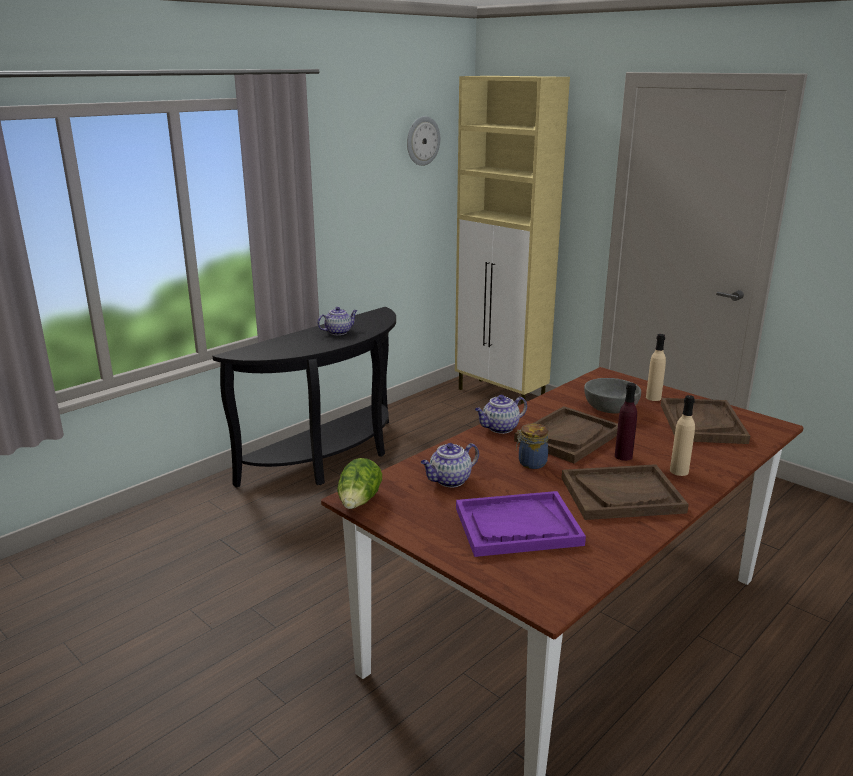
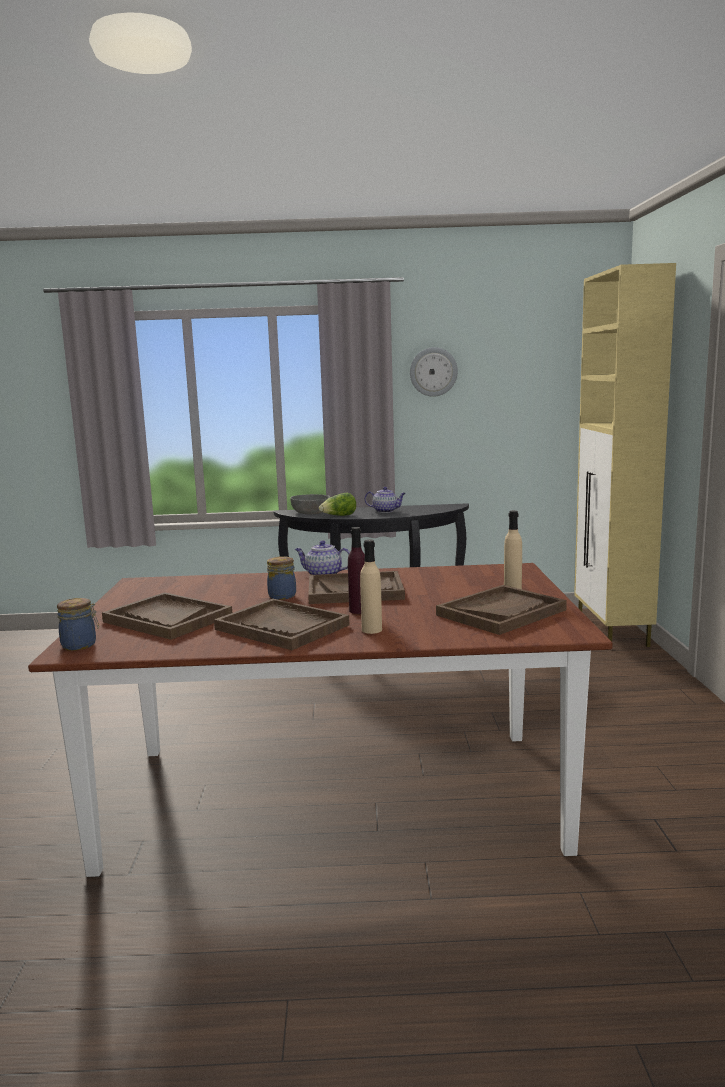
camera: 45 degrees right, 10 degrees down
lettuce [337,458,382,509] -> lettuce moved to [319,493,356,516]
wall clock [407,116,440,166] -> wall clock moved to [410,347,458,397]
teapot [421,443,479,487] -> none
purple tray [456,491,586,557] -> brown tray [102,592,232,640]
grey bowl [584,378,641,413] -> grey bowl moved to [290,494,330,514]
none -> jar [57,598,99,651]

